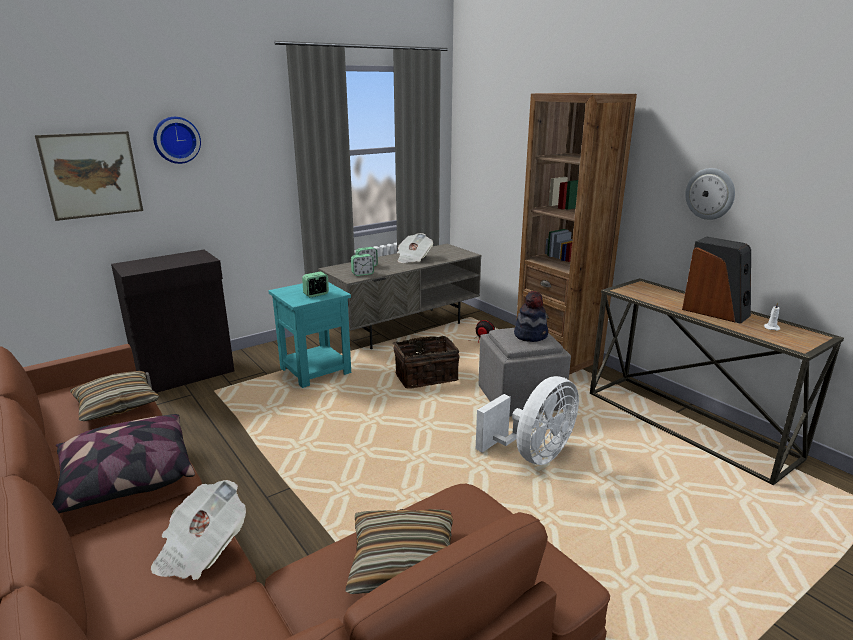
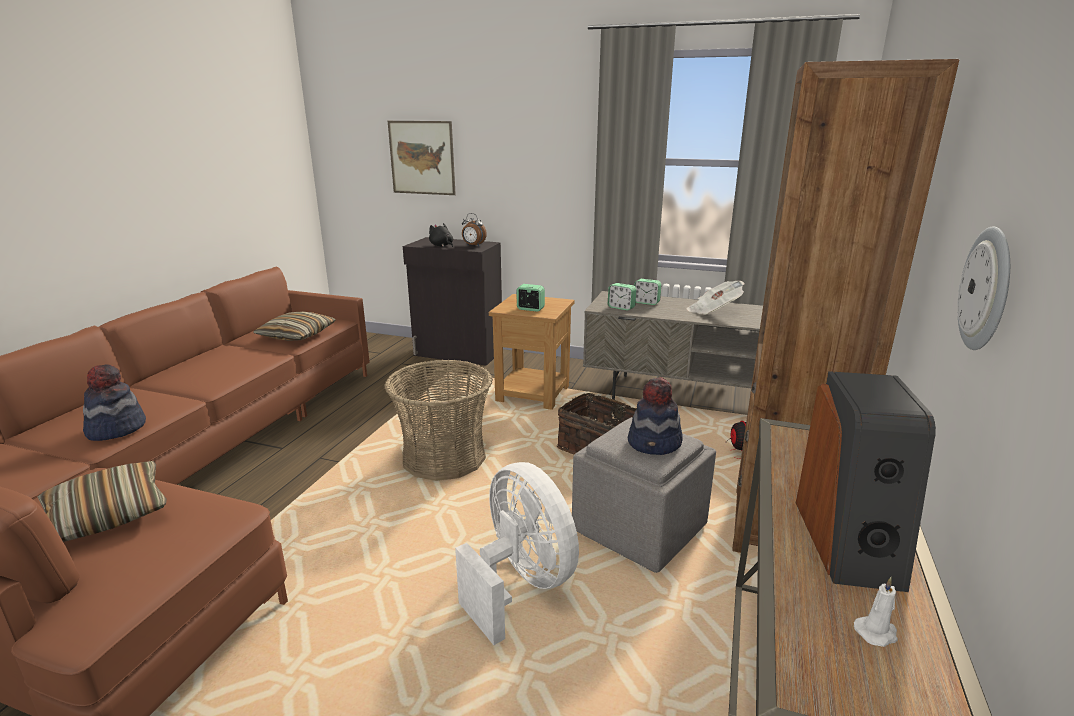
camera: 55 degrees right, 0 degrees up
pillow [52,414,195,513] -> none
newspaper [151,480,246,580] -> hat [83,364,146,441]
wall clock [153,117,201,164] -> none
turquoise side table [268,282,351,388] -> brown side table [489,294,574,410]
white fan [476,376,579,465] -> white fan turned 135 degrees counterclockwise [455,462,579,645]
none -> basket [384,359,493,481]
none -> black plush toy [429,223,453,247]
none -> alarm clock [462,213,487,246]

